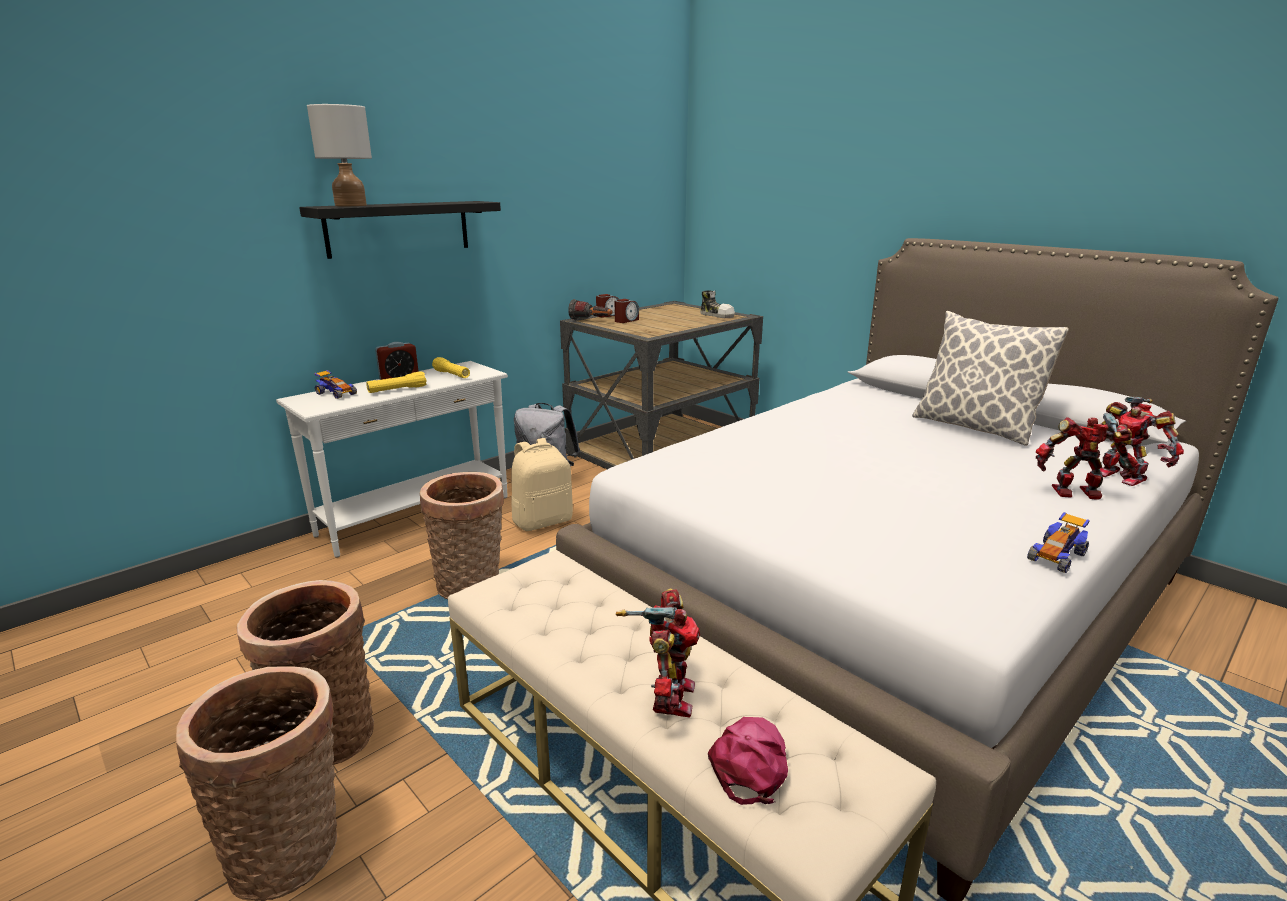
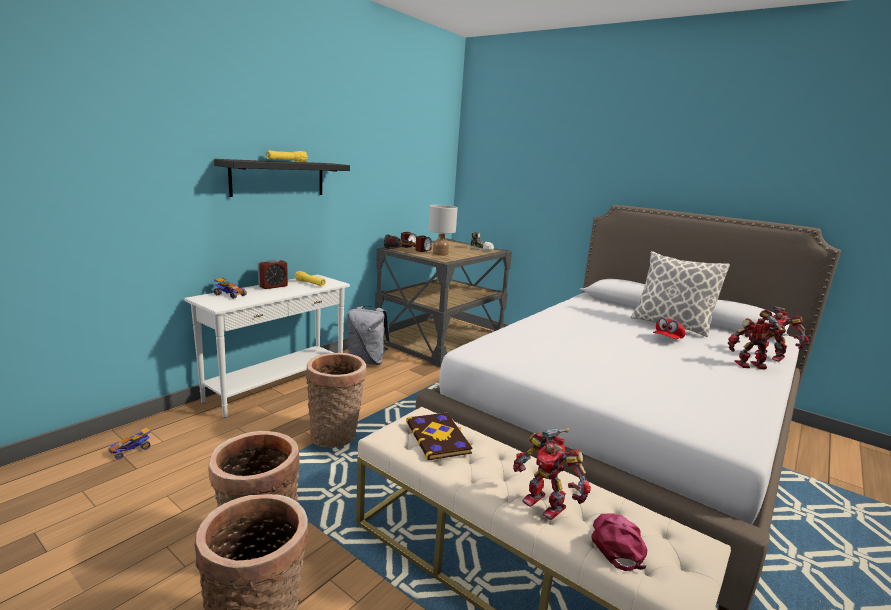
camera: 10 degrees left, 5 degrees down
grey table lamp [307,104,372,207] -> grey table lamp moved to [428,205,458,256]
yellow flashlight [366,371,427,393] -> yellow flashlight moved to [266,151,308,162]
beige backpack [511,438,573,531] -> none
toy robot [616,588,700,718] -> toy robot turned 135 degrees clockwise [513,428,591,520]
toy car [1027,512,1090,573] -> toy car moved to [108,426,151,460]
none -> book [406,413,472,461]
none -> red cap [653,317,686,339]

